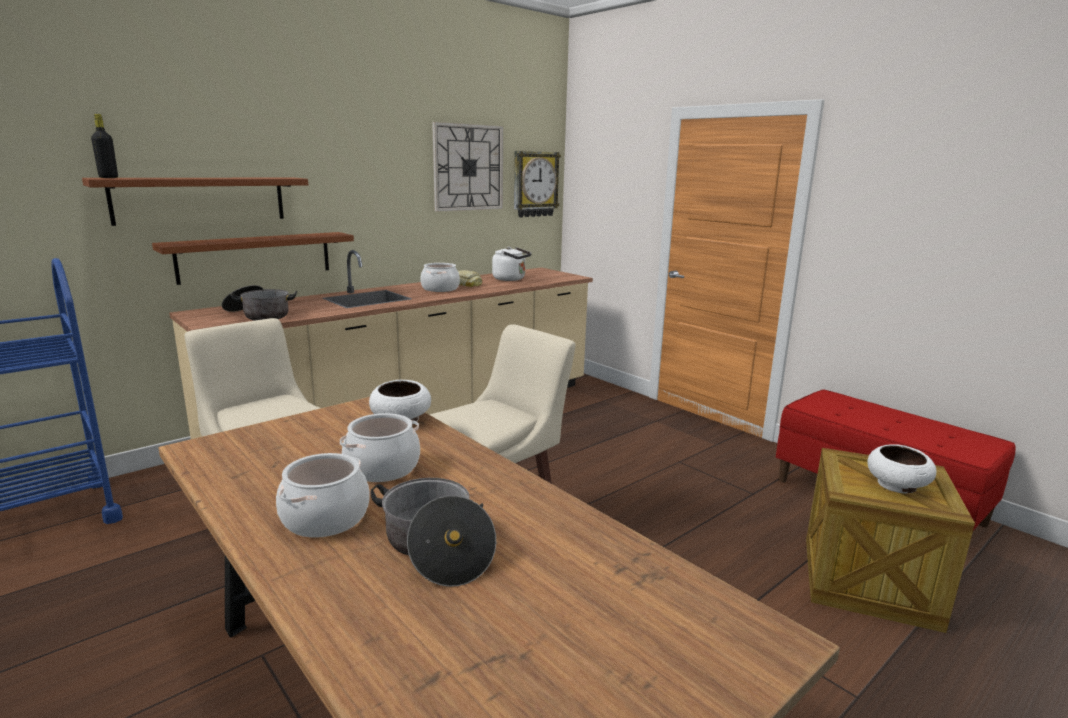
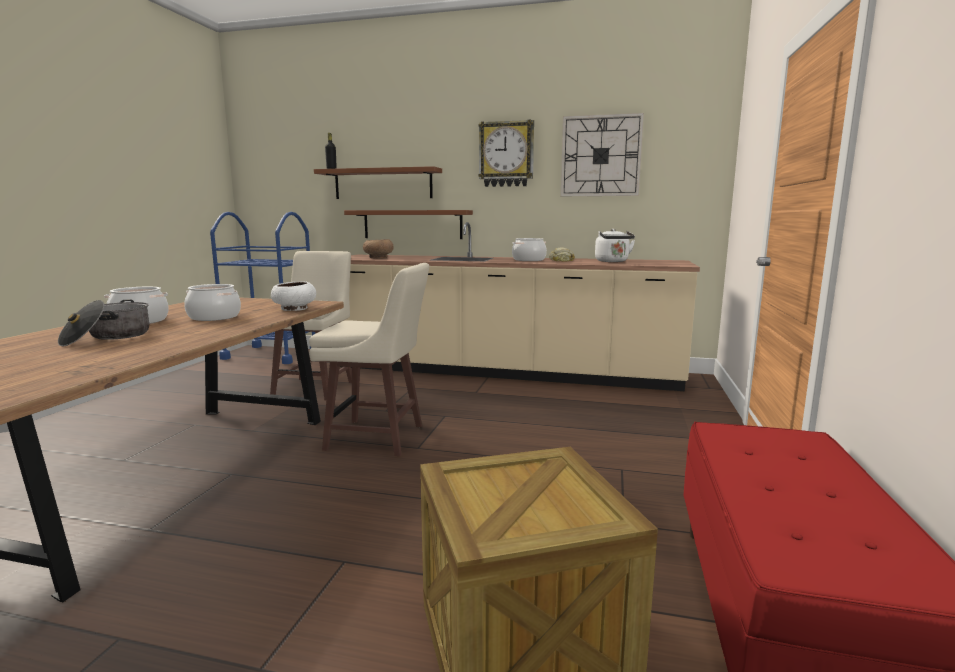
camera: 55 degrees right, 5 degrees down
cooking pot [222,285,297,321] -> brown bowl [363,239,394,259]
wall clock [514,151,561,217] -> wall clock moved to [479,120,534,187]
white bowl [867,444,937,494] -> none

